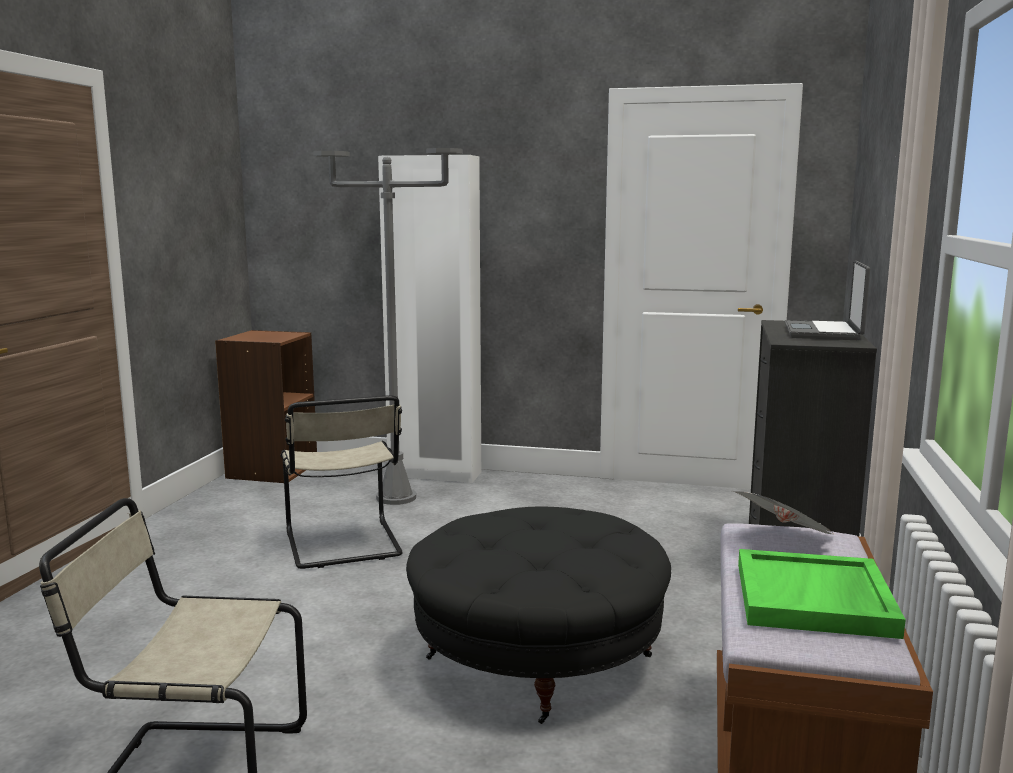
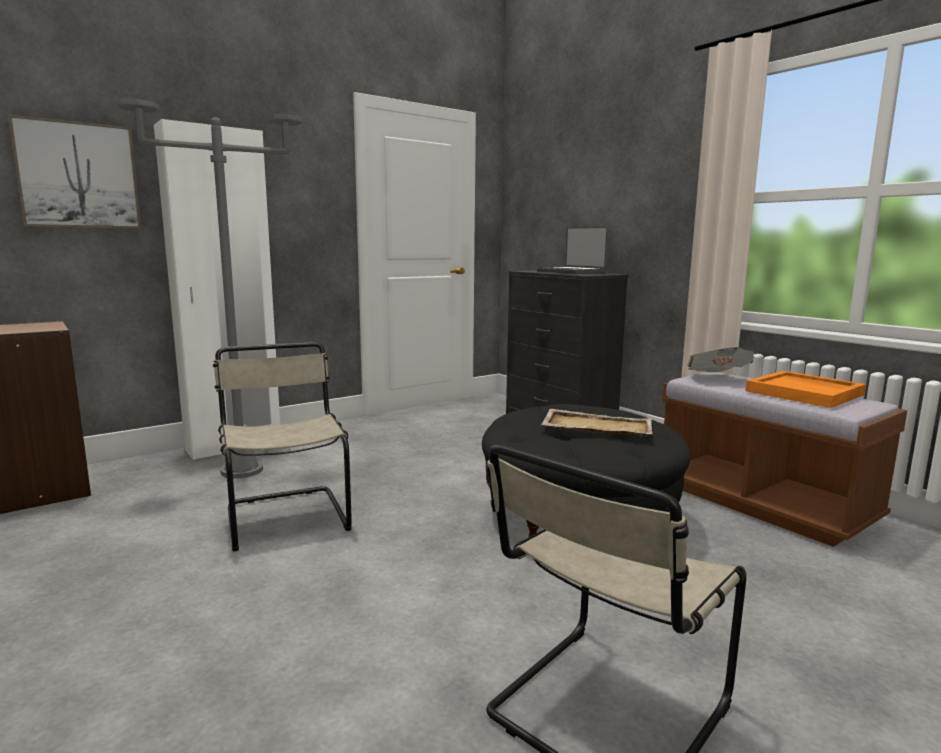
camera: 50 degrees left, 0 degrees up
beige chair [280,395,403,569] -> beige chair turned 135 degrees counterclockwise [213,342,352,551]
green tray [738,549,906,639] -> orange tray [746,371,866,408]
none -> picture [8,114,141,229]
none -> beige tray [541,409,652,437]

